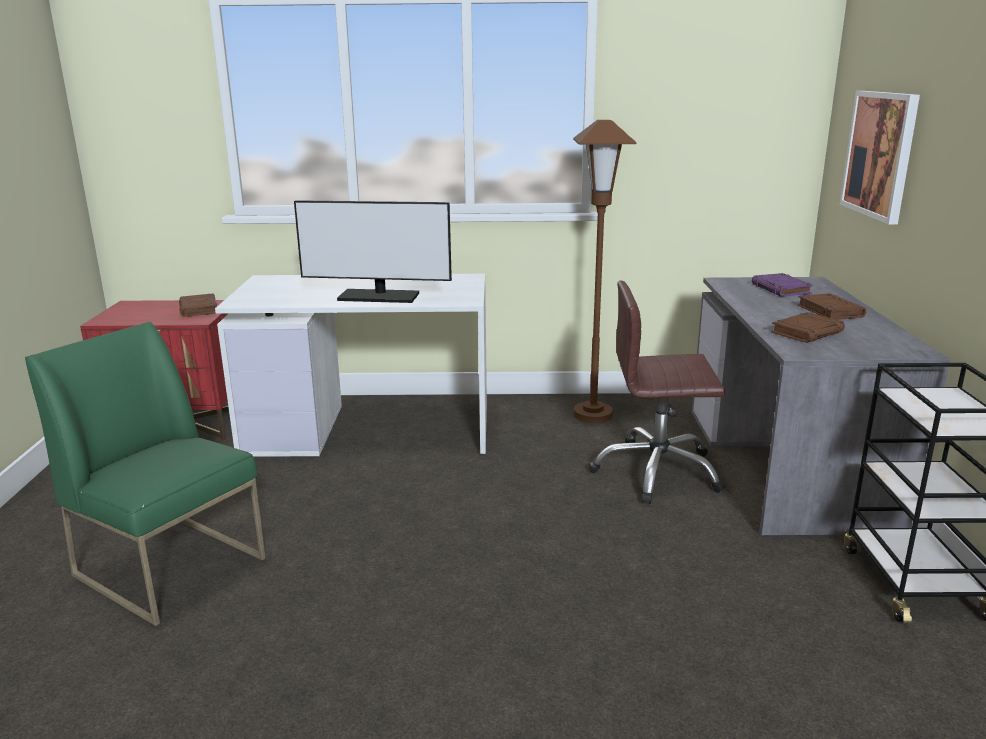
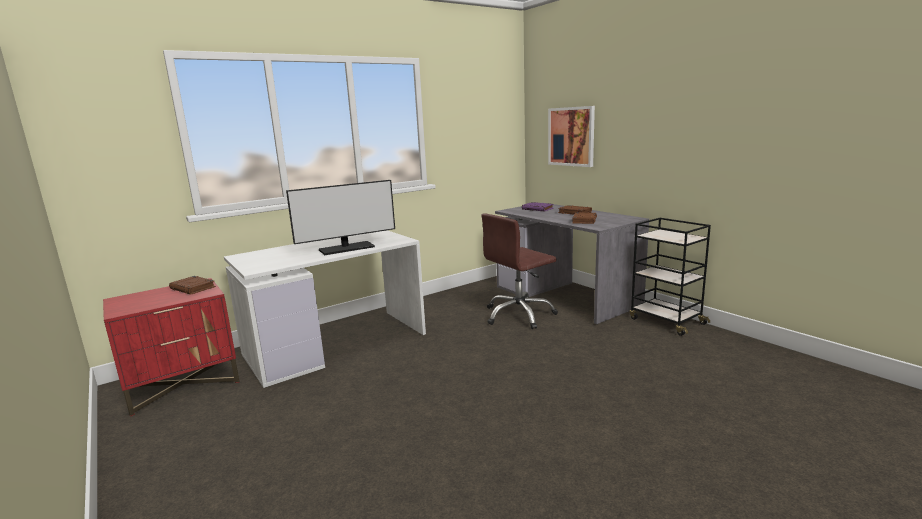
camera: 35 degrees left, 5 degrees down
green chair [25,322,266,626] -> none
brown floor lamp [573,120,636,423] -> none

